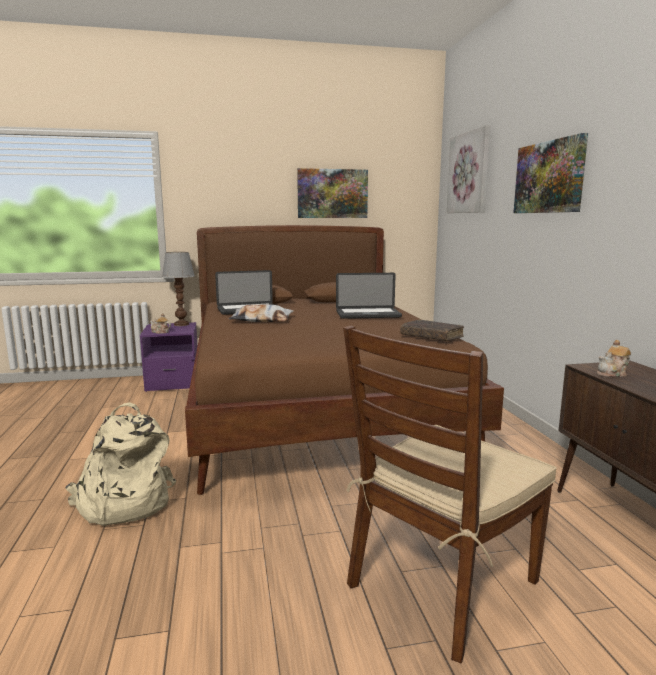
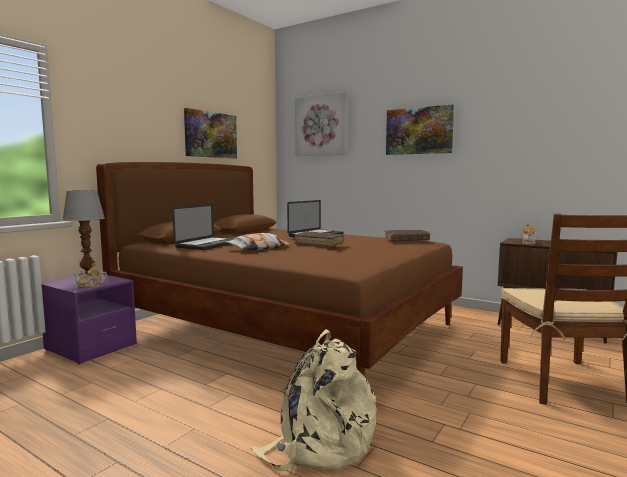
camera: 45 degrees left, 5 degrees down
none -> brown book [294,231,344,247]

